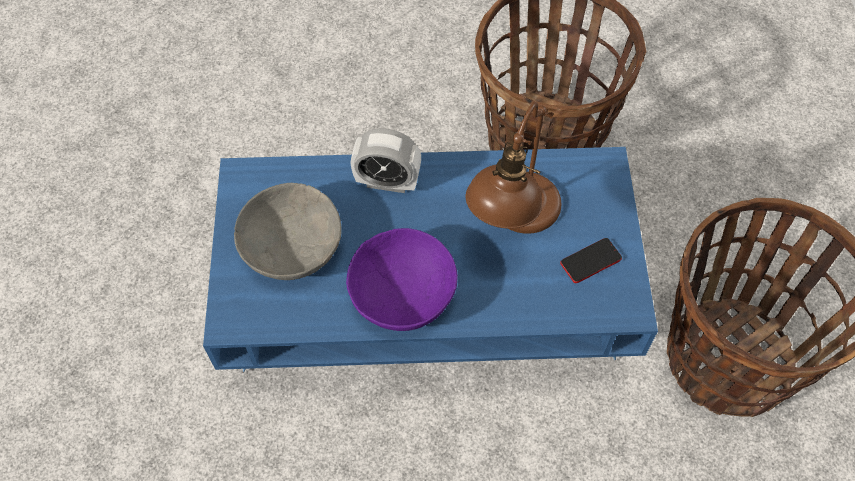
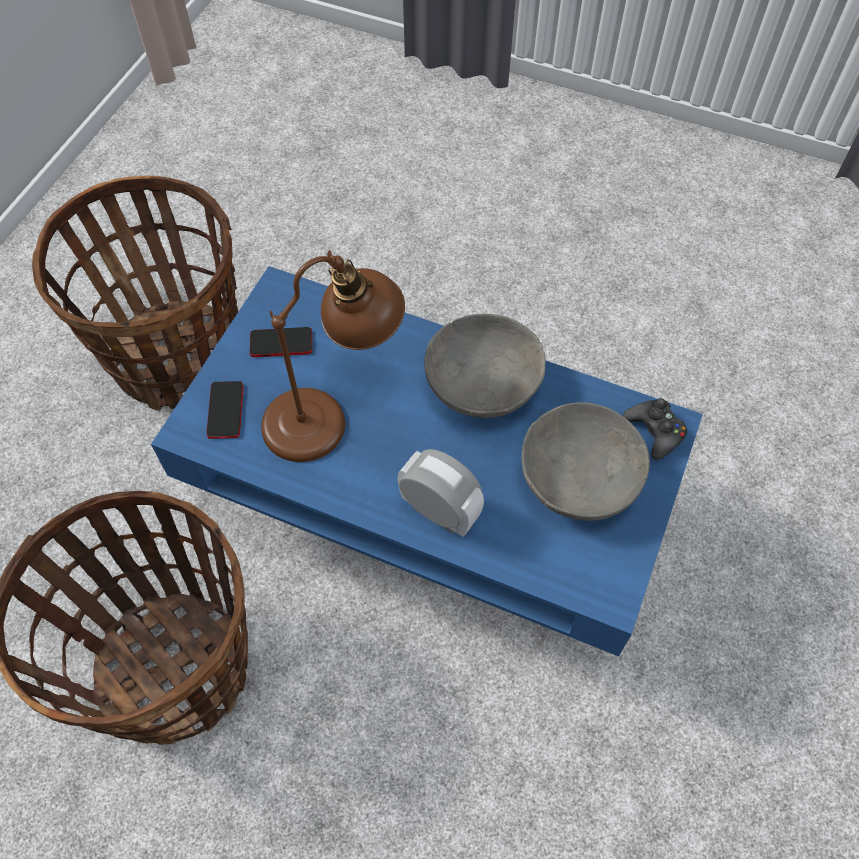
camera: 155 degrees left, 0 degrees up
purple bowl [346,228,458,331] -> grey bowl [424,314,546,418]
none -> phone [206,381,244,439]
none -> black game controller [623,398,687,460]

